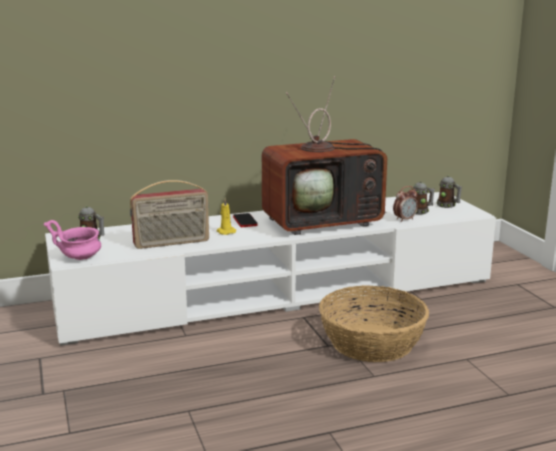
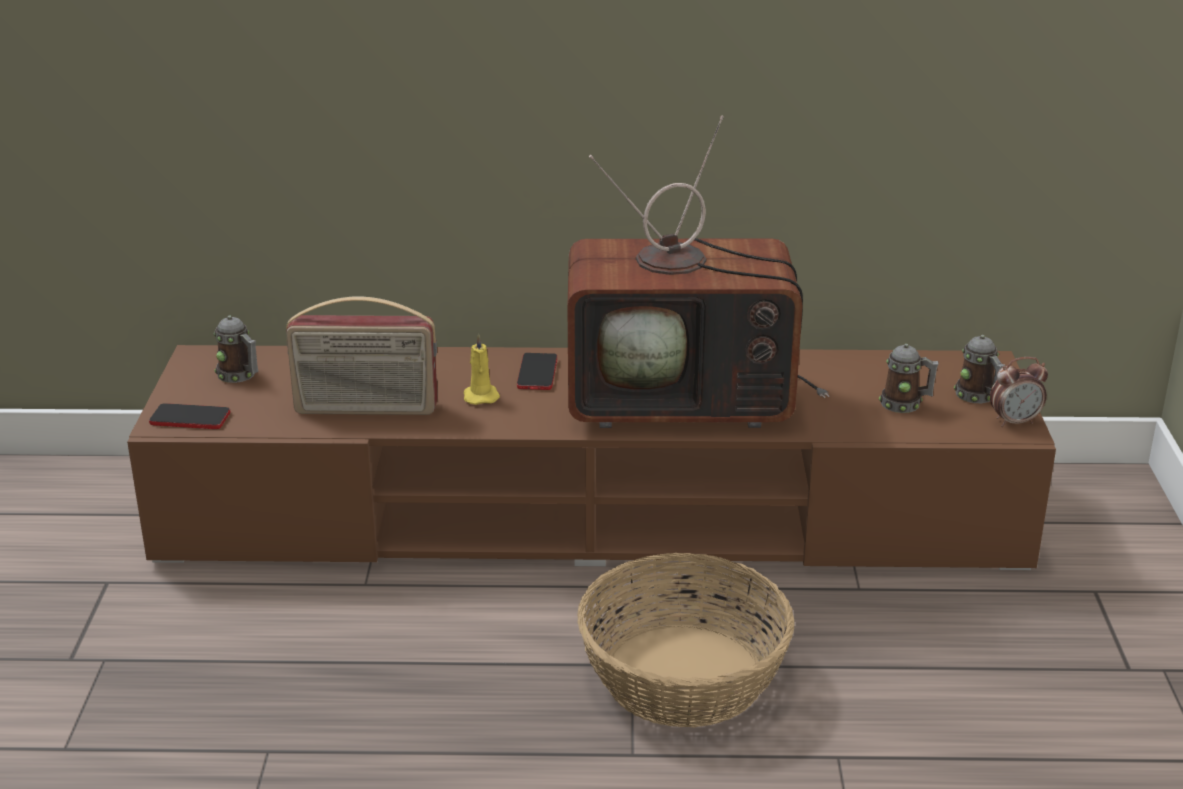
camera: 20 degrees right, 10 degrees up
pink bowl [44,220,101,260] -> phone [149,403,230,429]
white tv stand [45,192,496,346] -> brown tv stand [127,345,1056,570]
alarm clock [393,186,418,222] -> alarm clock moved to [990,357,1048,427]

